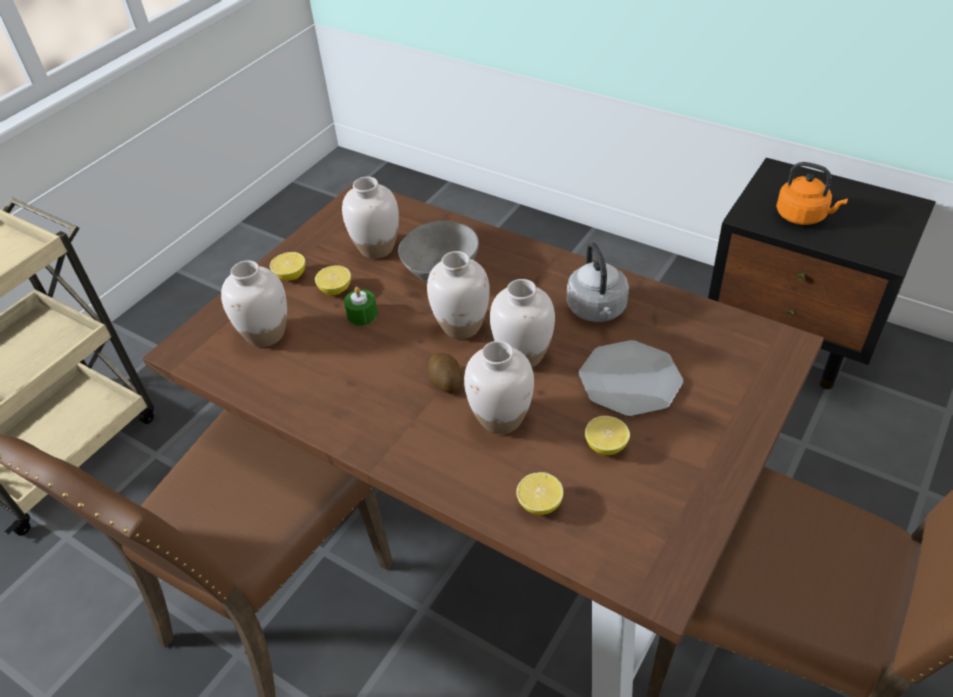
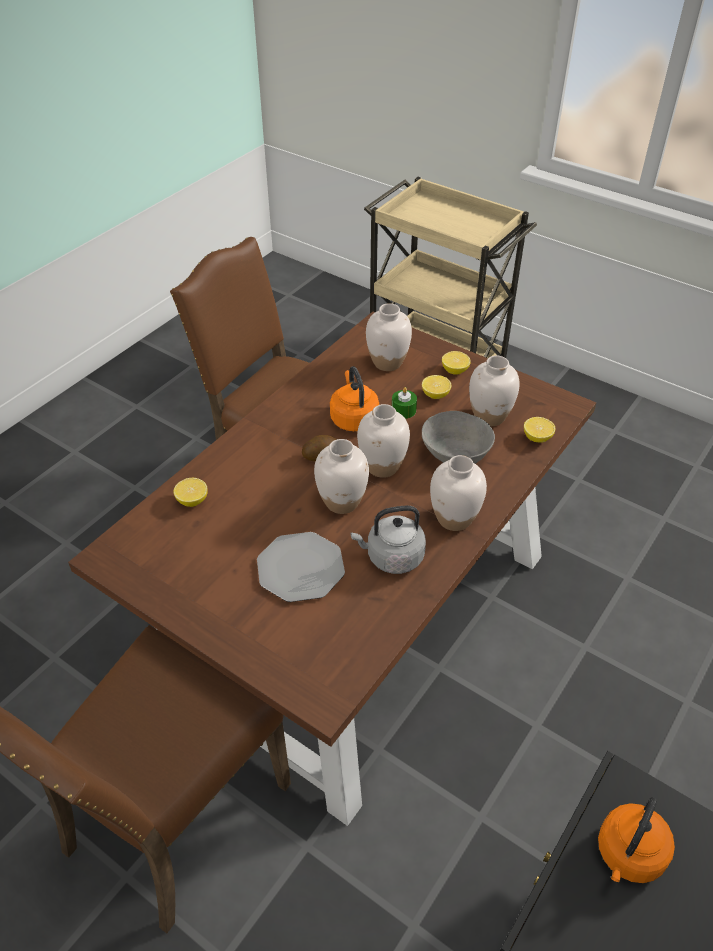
camera: 90 degrees right, 0 degrees up
white vase [464,341,534,434] -> white vase moved to [430,455,487,531]
lemon [585,416,630,455] -> lemon moved to [524,417,555,442]
none -> orange kettle [330,366,379,431]

